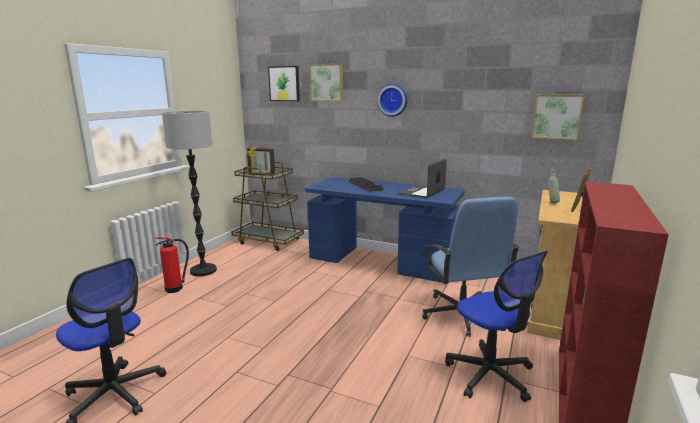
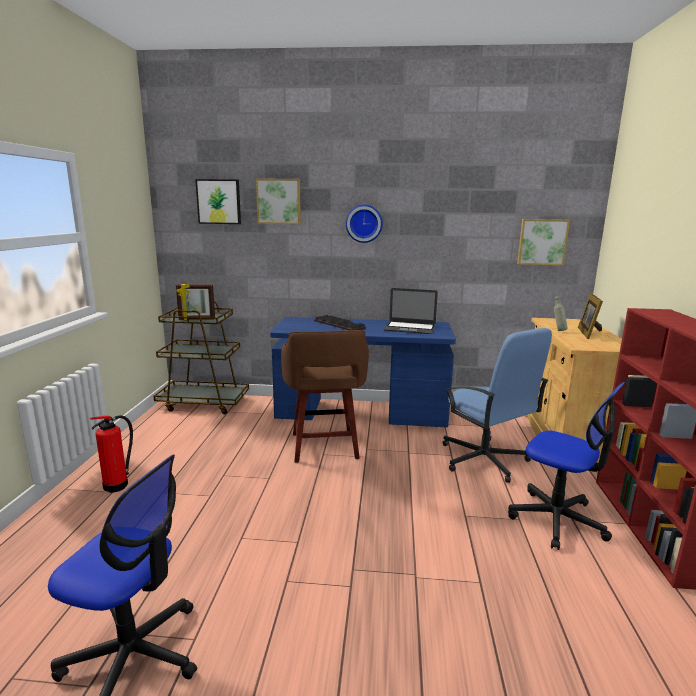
camera: 20 degrees left, 0 degrees up
floor lamp [162,111,217,276] -> none
laptop [399,159,447,198] -> laptop turned 90 degrees counterclockwise [383,288,438,334]
none -> brown stool [281,330,369,463]

